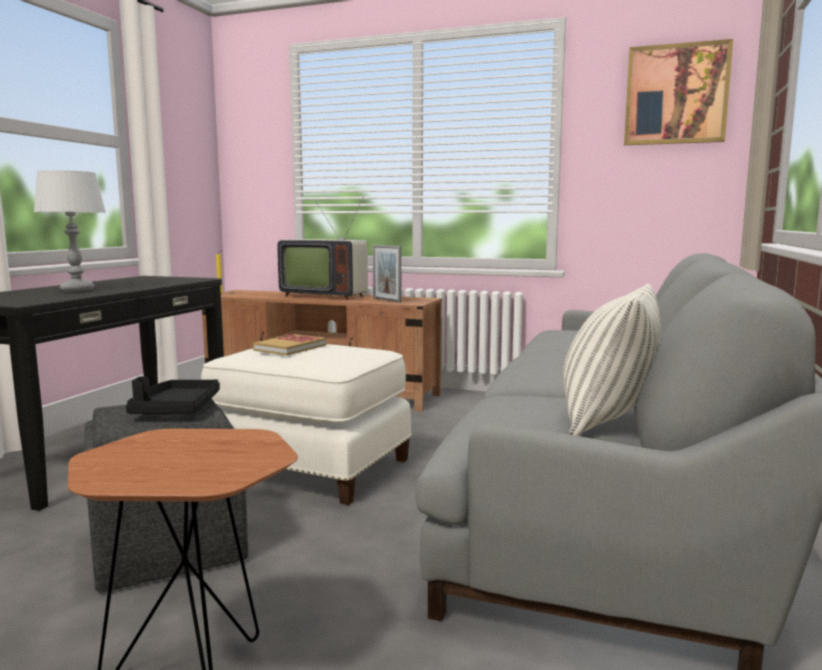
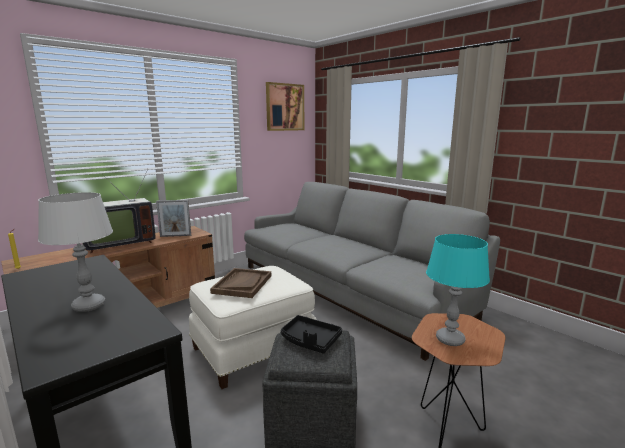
camera: 60 degrees left, 5 degrees up
book [253,334,326,355] -> brown tray [210,268,271,298]
pillow [563,284,661,436] -> none
none -> turquoise table lamp [426,234,490,346]

